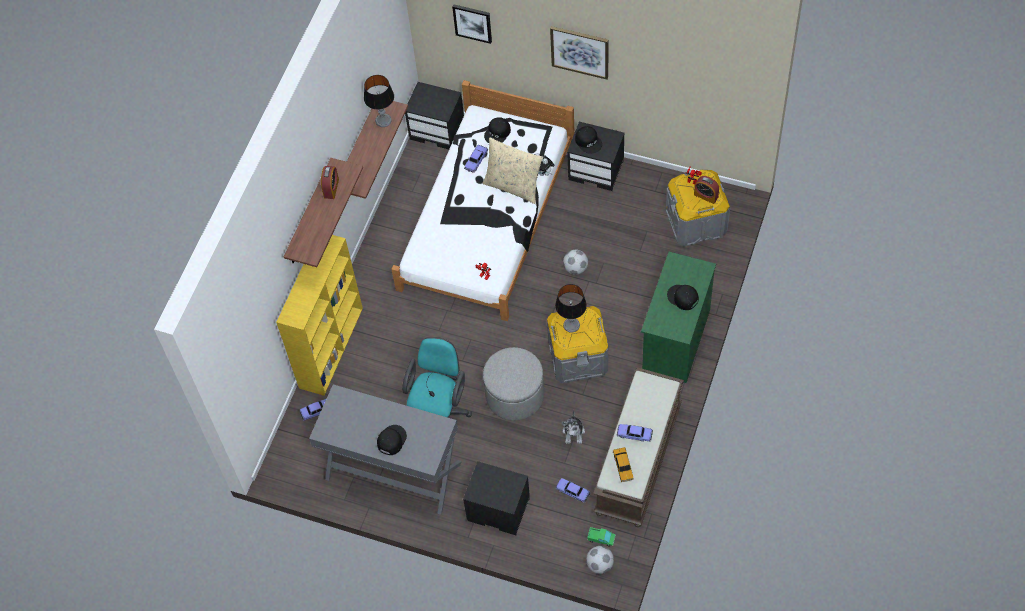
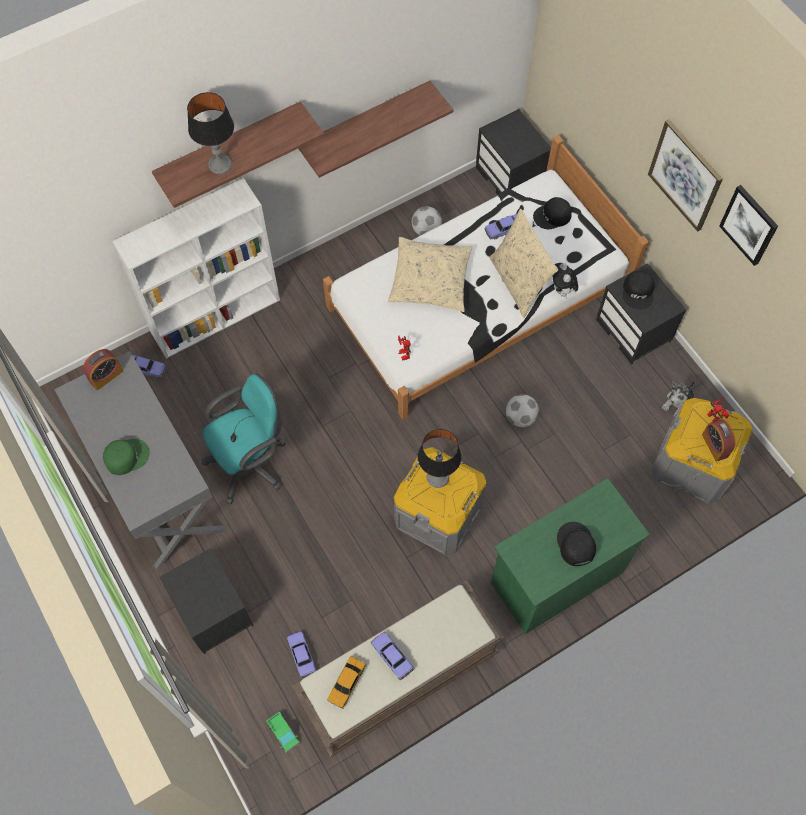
camera: 35 degrees right, 5 degrees up
yellow bookcase [276,235,363,396] -> white bookcase [112,178,280,359]
alarm clock [321,166,339,199] -> alarm clock moved to [83,349,123,390]
table lamp [364,75,394,127] -> table lamp moved to [187,92,234,174]
black cap [377,425,407,455] -> green cap [103,439,149,475]
picture [452,4,492,44] -> picture moved to [719,185,778,266]
grey ottoman [483,347,544,421] -> none
plush toy [562,410,585,444] -> plush toy moved to [662,381,695,417]
football [586,546,614,574] -> football moved to [412,206,442,236]
none -> beige pillow [388,237,472,312]

